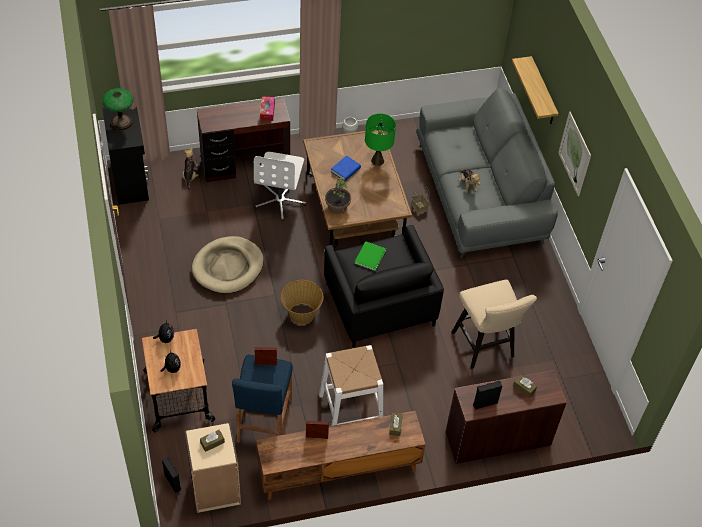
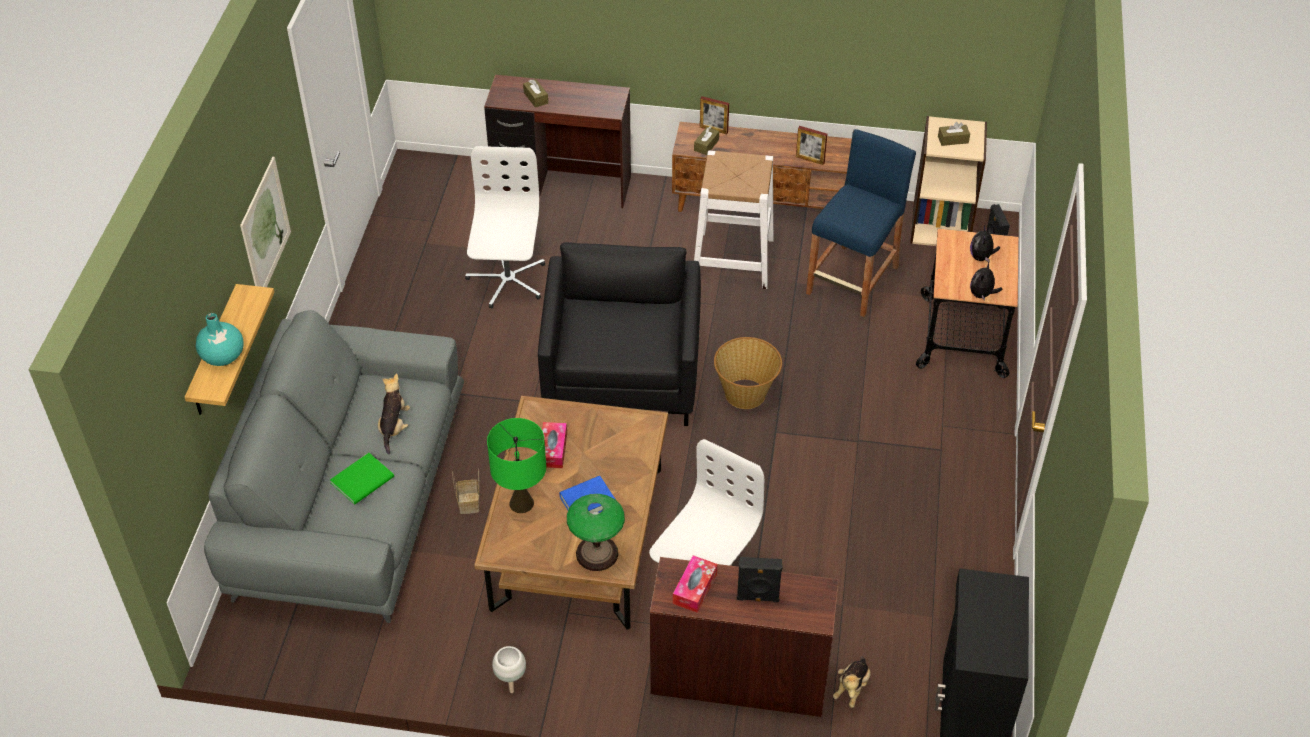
camera: 155 degrees left, 5 degrees down
table lamp [103,88,133,130] -> table lamp moved to [567,494,625,571]
beige dog bed [192,236,264,294] -> none
picture frame [254,347,277,365] -> picture frame moved to [700,96,729,134]
potted plant [325,177,351,214] -> none
green book [354,241,386,271] -> green book moved to [330,453,394,505]
beige stool [451,280,537,369] -> white office chair [465,146,545,308]
black speaker [473,381,502,409] -> black speaker moved to [737,557,783,602]
none -> turquoise vase [196,313,244,366]
none -> tissue box [542,422,567,468]

